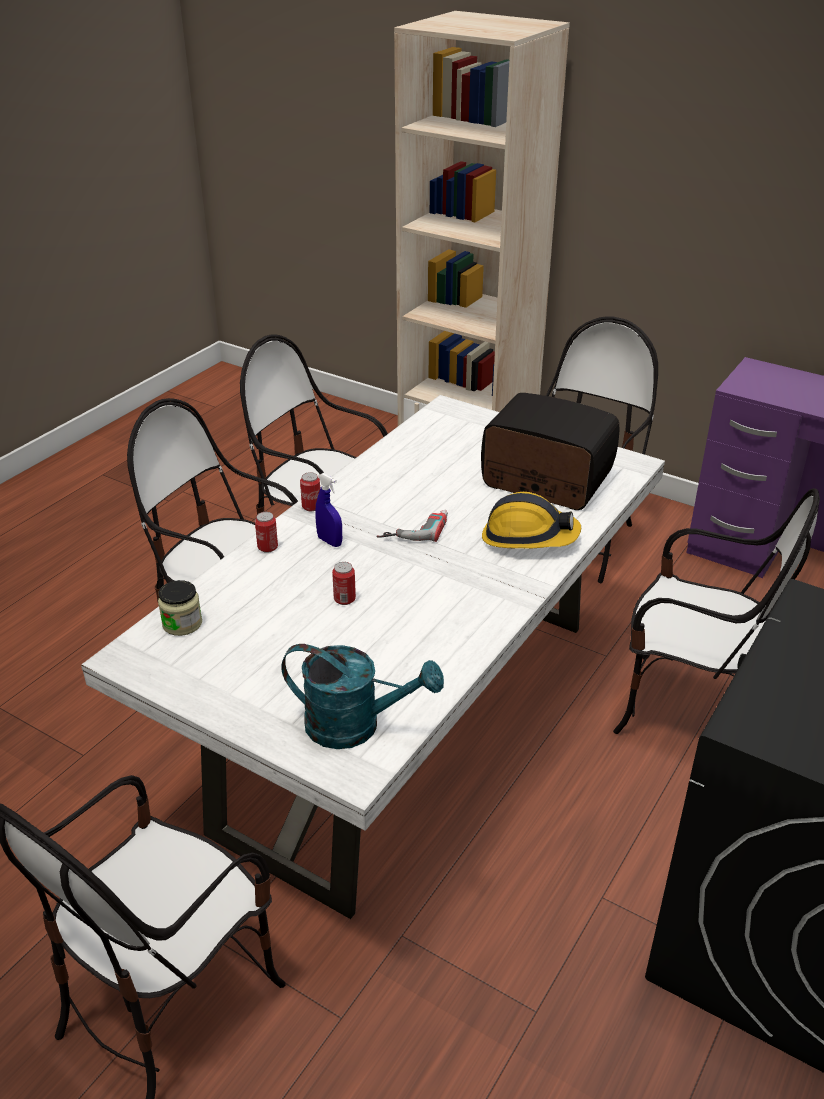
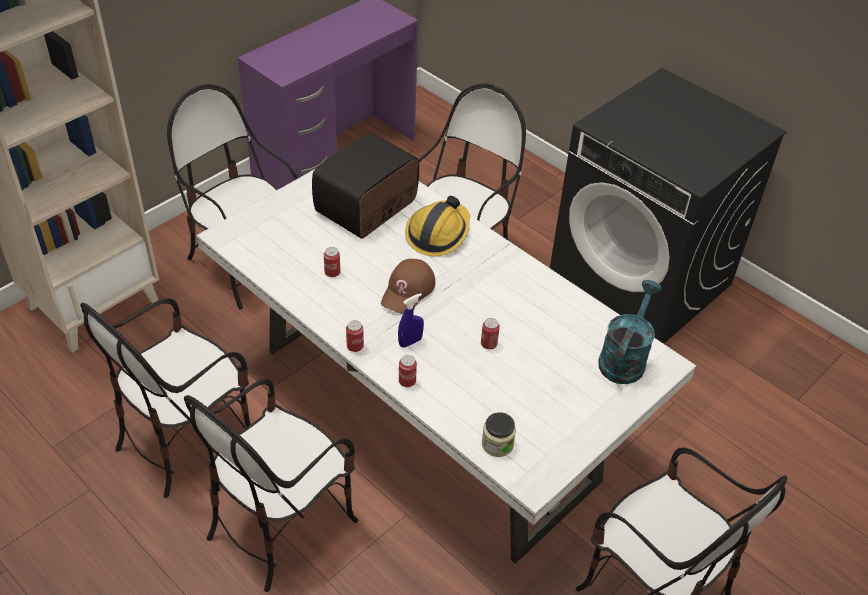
camera: 80 degrees left, 10 degrees up
power drill [376,510,448,542] -> brown cap [381,259,435,314]
none -> can [324,247,340,277]

